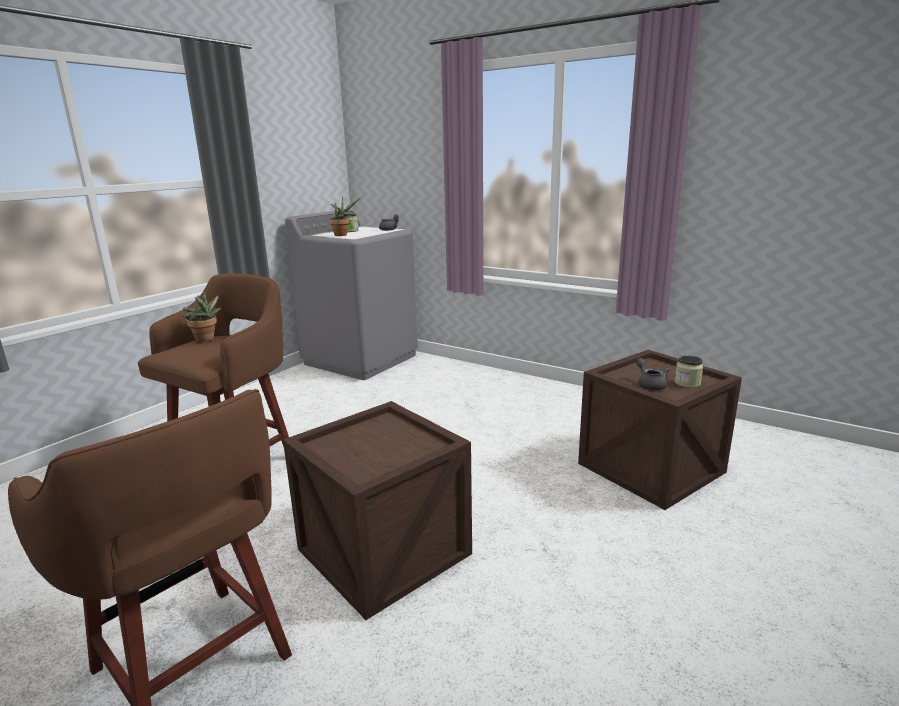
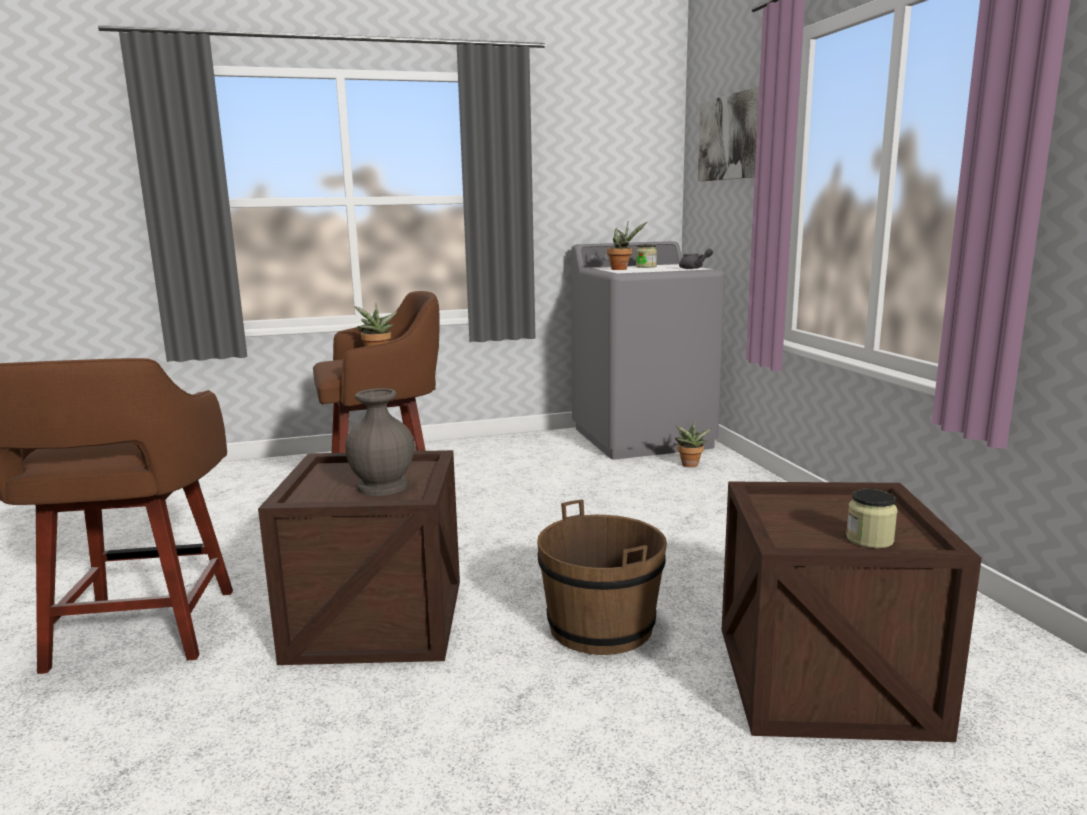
camera: 40 degrees right, 5 degrees down
grey teapot [636,358,669,390] -> none
none -> grey vase [345,388,414,496]
none -> brown bucket [537,499,667,655]
none -> potted plant [675,421,712,467]
none -> picture [698,86,759,181]

